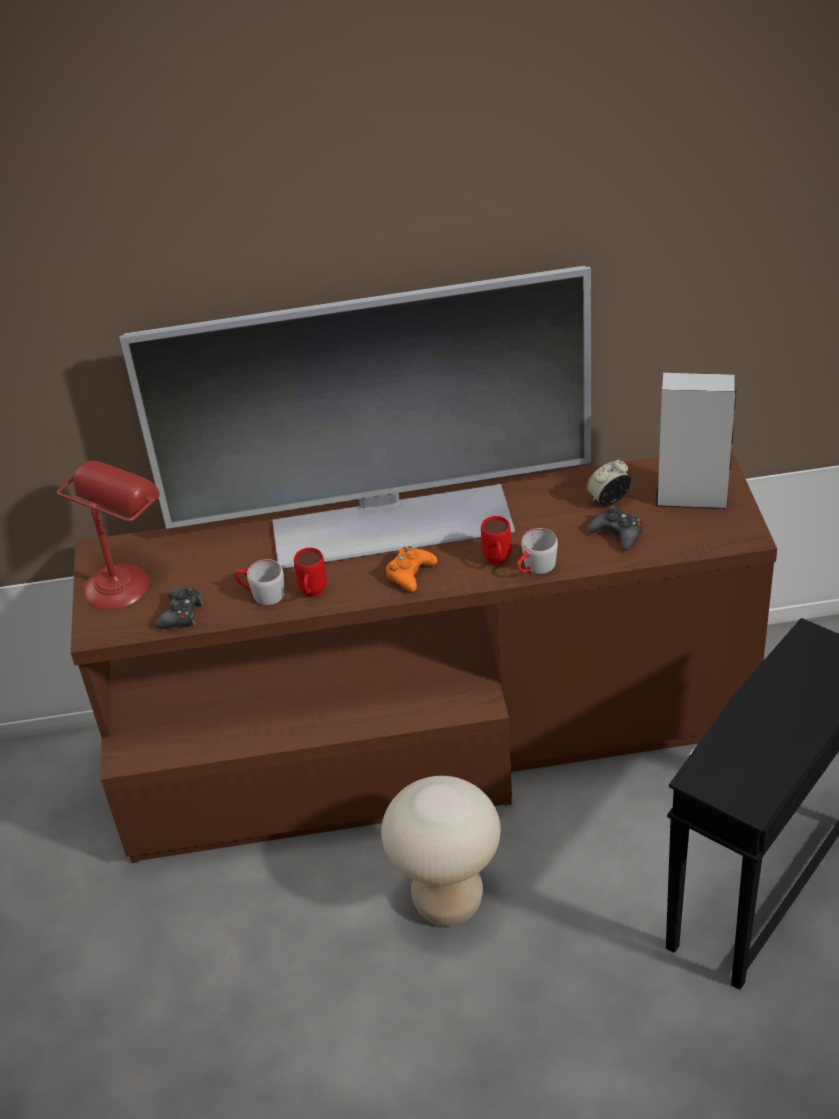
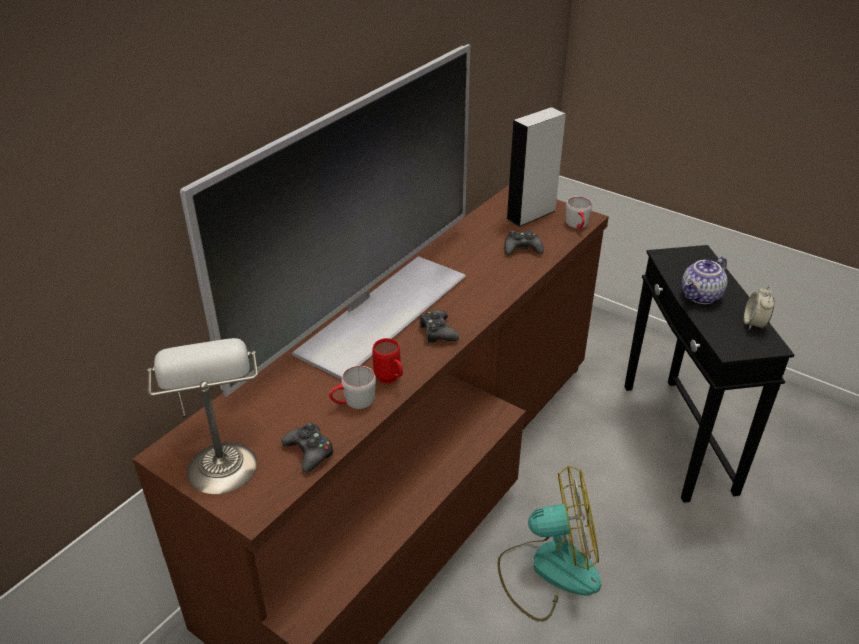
camera: 50 degrees left, 5 degrees down
red table lamp [57,461,160,610] -> white table lamp [147,338,258,494]
beige stool [381,776,501,926] -> fan [497,466,602,621]
orange game controller [386,546,437,592] -> black game controller [419,310,459,343]
red mug [481,516,512,565] -> none
grey mug [517,528,558,574] -> grey mug moved to [566,197,592,229]
alarm clock [587,460,632,506] -> alarm clock moved to [744,286,774,330]
none -> teapot [682,257,727,304]

